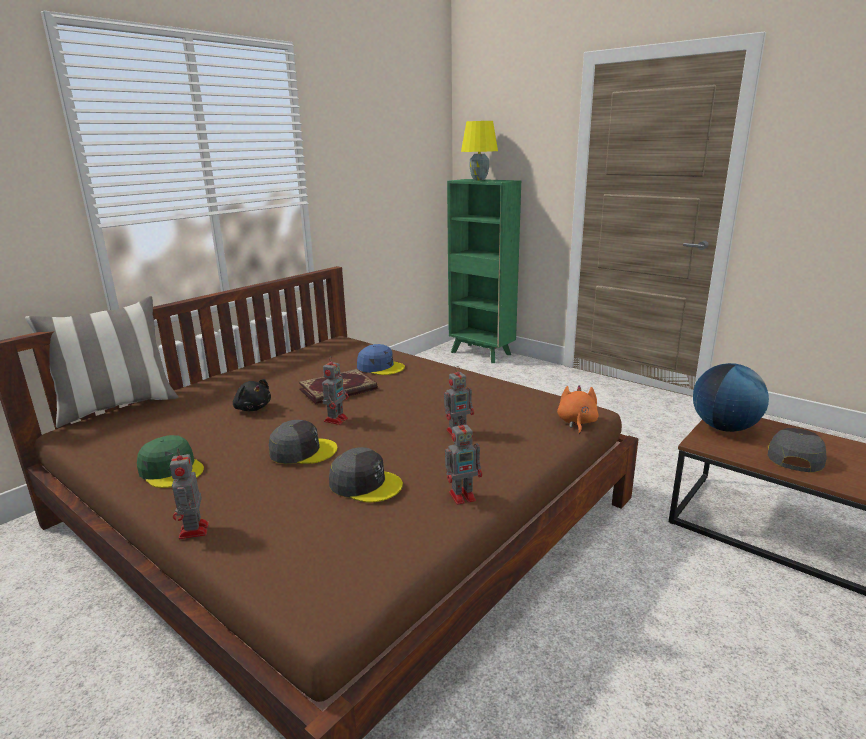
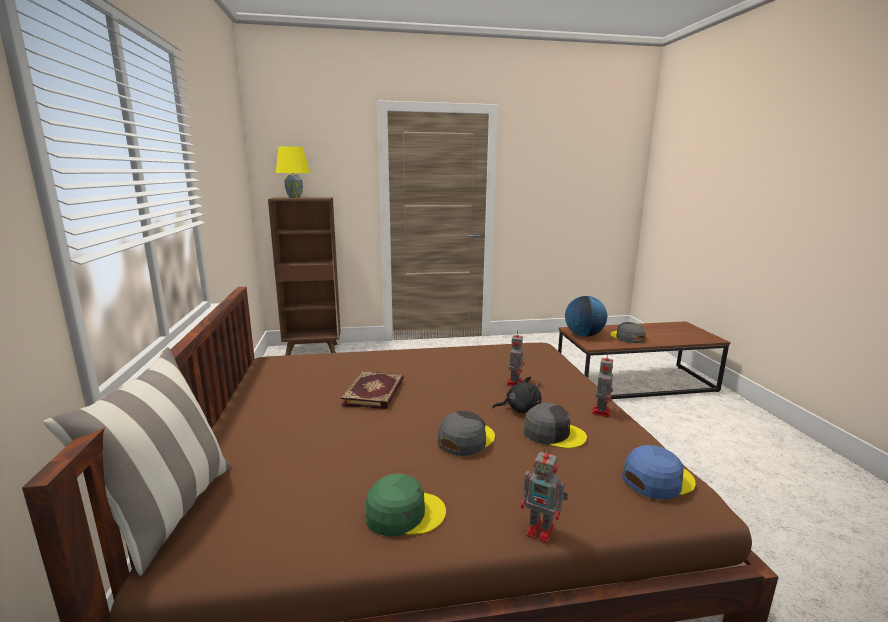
camera: 50 degrees left, 5 degrees down
black plush toy [233,379,271,411] -> black plush toy moved to [492,376,542,413]
toy robot [322,356,349,425] -> none
grey cap [329,447,403,503] -> grey cap turned 45 degrees clockwise [523,403,587,449]
blue cap [357,344,405,375] -> blue cap moved to [622,445,696,500]
green bookcase [447,179,521,363] -> brown bookcase [268,198,340,355]
orange plush toy [557,385,599,434] -> none

